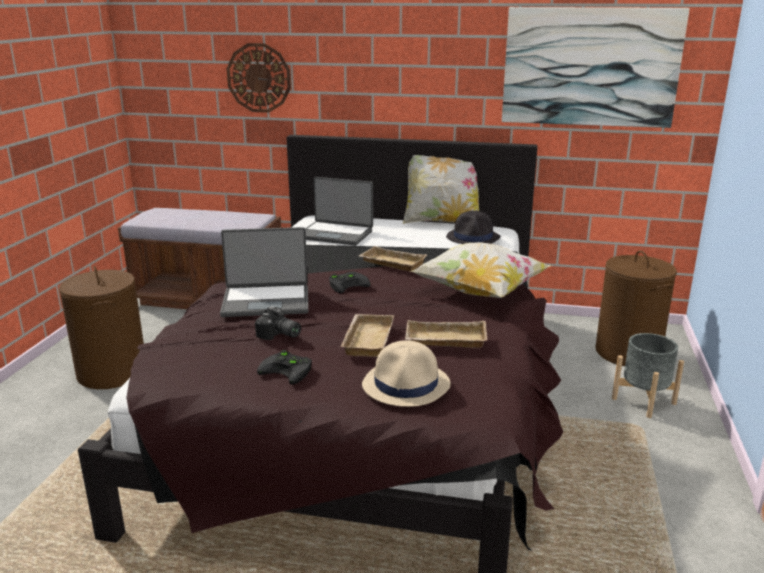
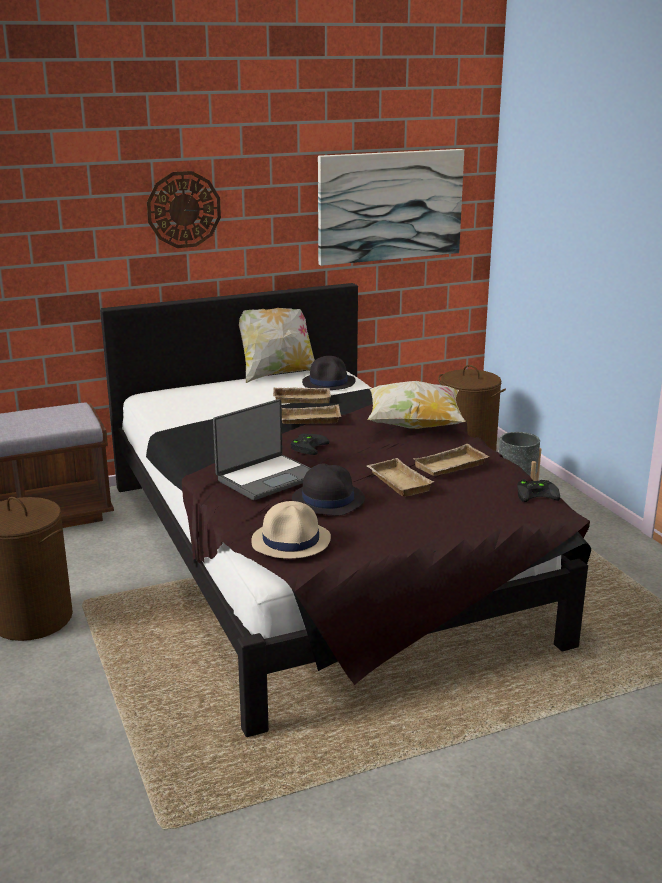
camera: 35 degrees left, 0 degrees up
wall clock [227,43,291,113] -> wall clock moved to [147,171,221,248]
camera [255,306,301,340] -> black hat [292,463,365,516]
black game controller [257,350,312,385] -> black game controller moved to [517,479,560,502]
laptop [305,177,373,245] -> none
beige hat [362,340,451,407] -> beige hat moved to [251,501,331,559]
none -> beige tray [273,387,331,404]

